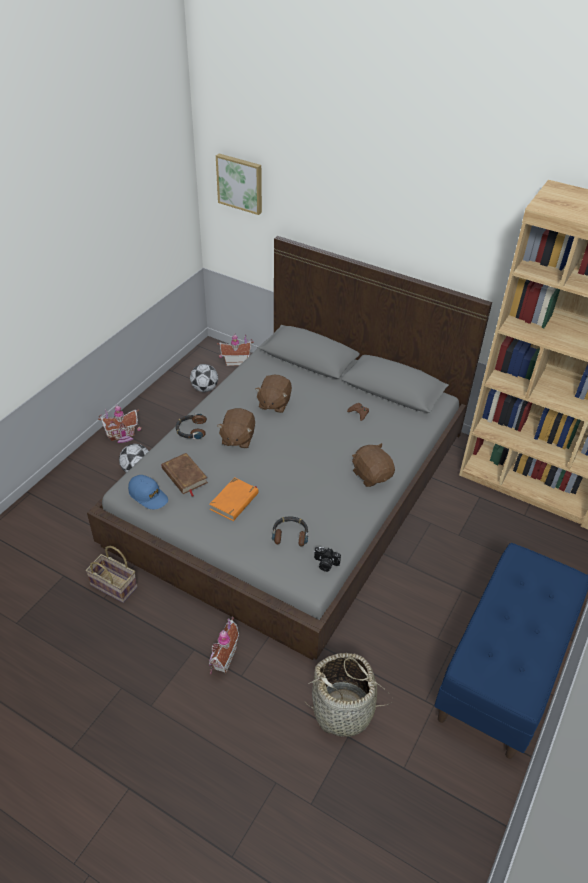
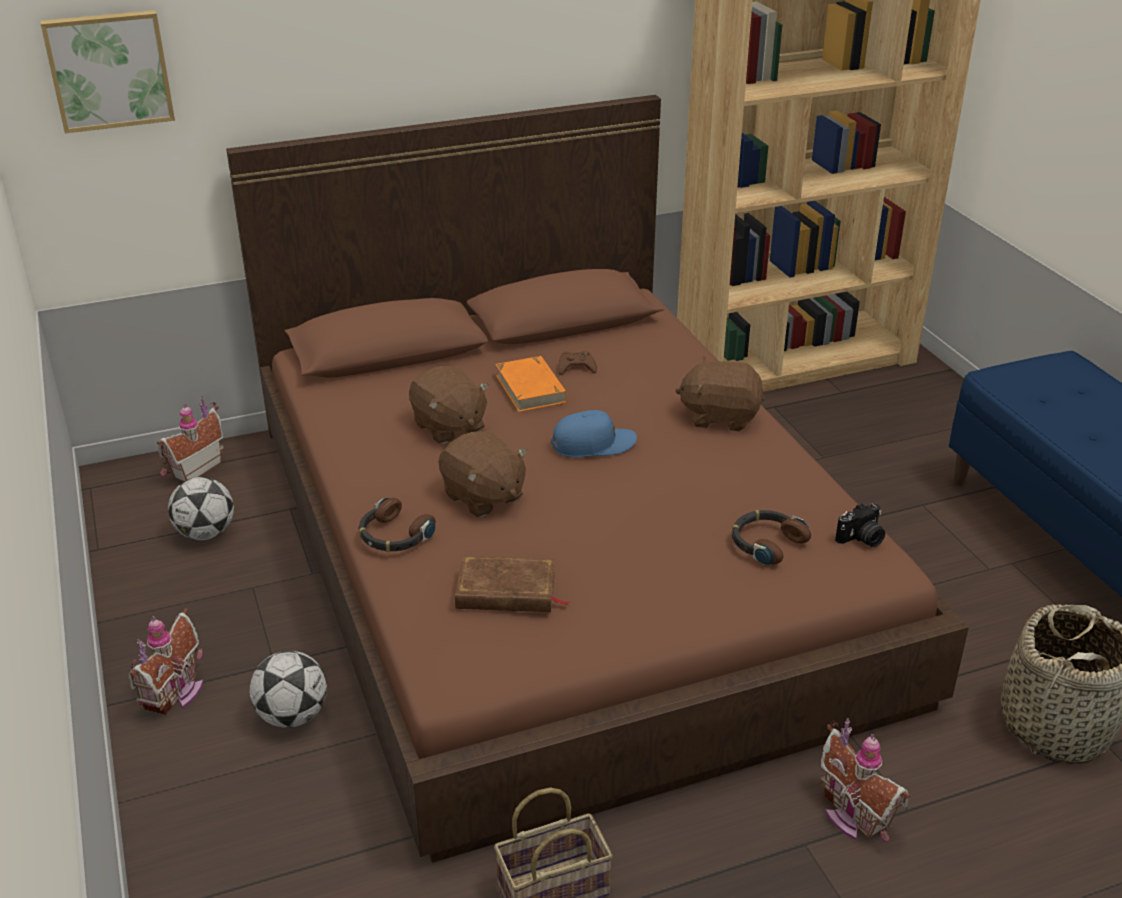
camera: 50 degrees left, 10 degrees down
grey bed [87,236,492,660] -> brown bed [226,95,969,863]
blue cap [128,475,168,509] -> blue cap moved to [551,410,637,457]
orange book [209,477,258,521] -> orange book moved to [495,356,567,412]

